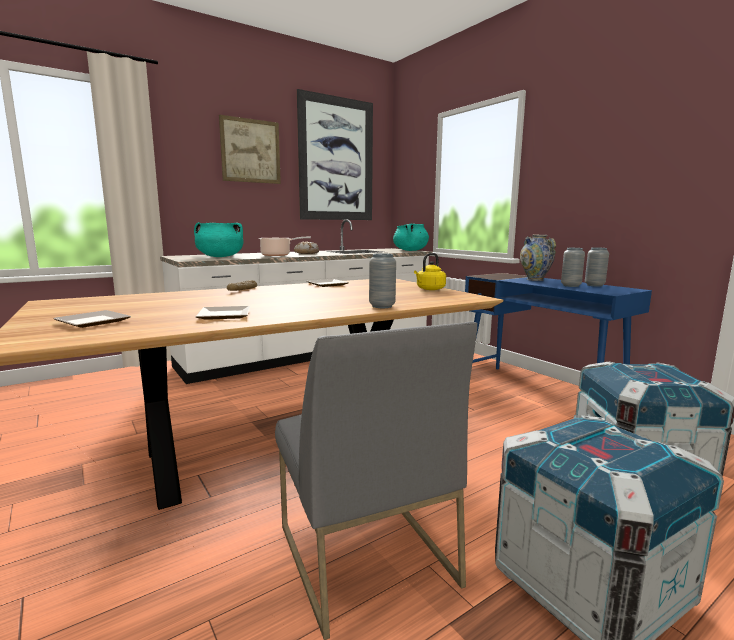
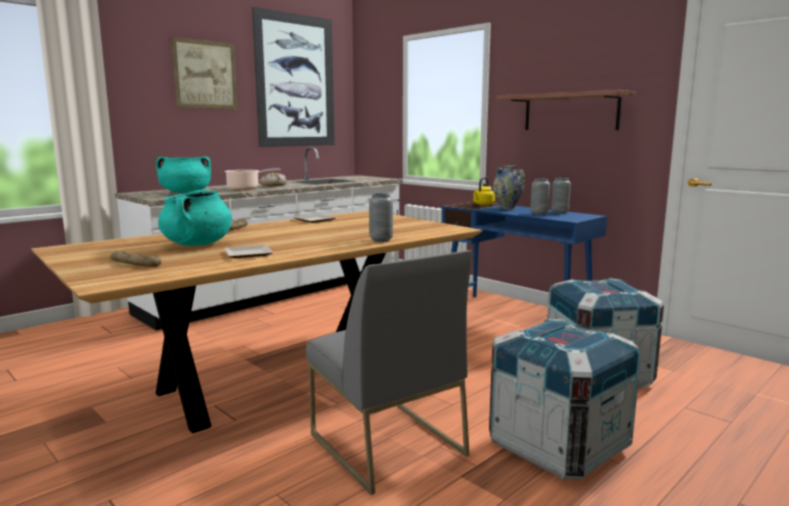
camera: 10 degrees left, 0 degrees up
plate [53,310,131,328] -> bread [110,251,161,267]
turquoise cooking pot [393,224,429,251] -> turquoise cooking pot moved to [158,190,232,246]
yellow kettle [414,253,446,290] -> yellow kettle moved to [473,177,495,205]
none -> shelf [496,90,636,130]

